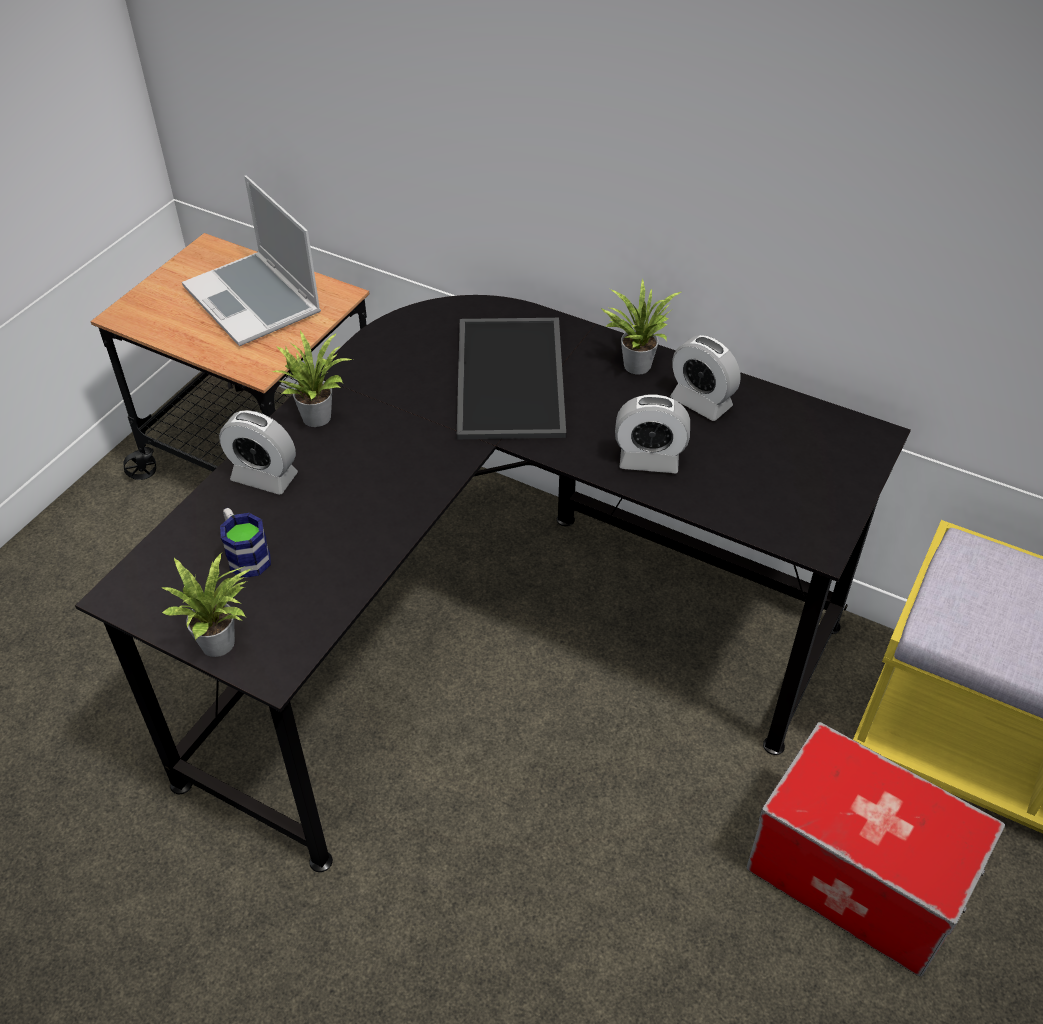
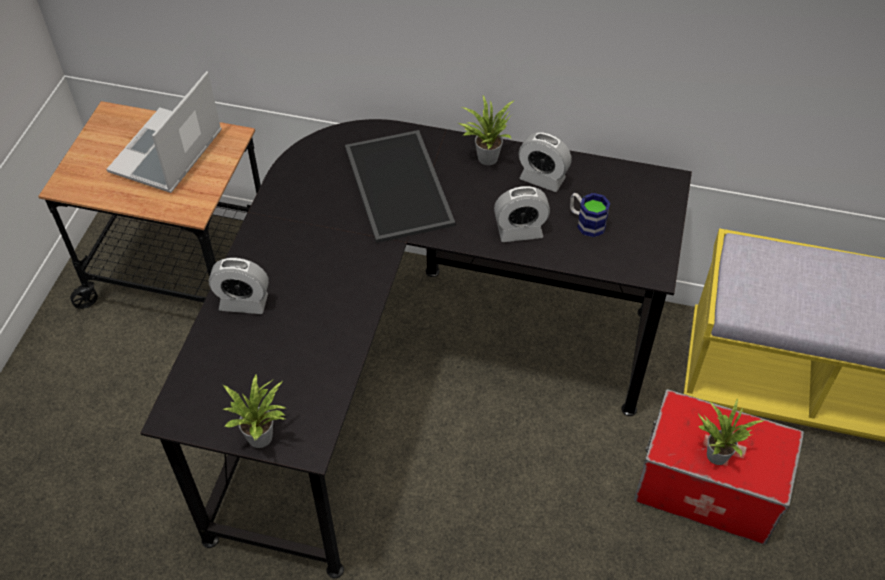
camera: 15 degrees left, 5 degrees up
laptop [182,175,321,346] -> laptop turned 75 degrees clockwise [106,71,222,193]
mug [220,508,271,578] -> mug moved to [570,193,610,237]
potted plant [272,331,353,427] -> potted plant moved to [698,398,765,465]

